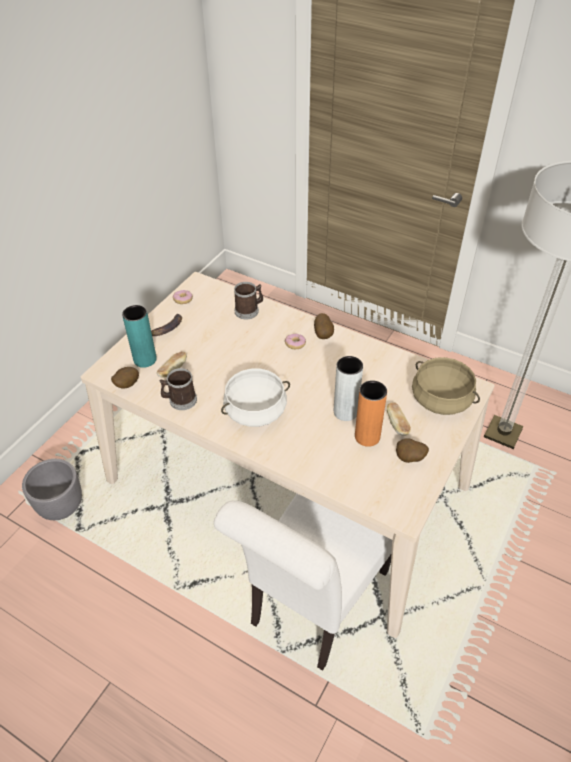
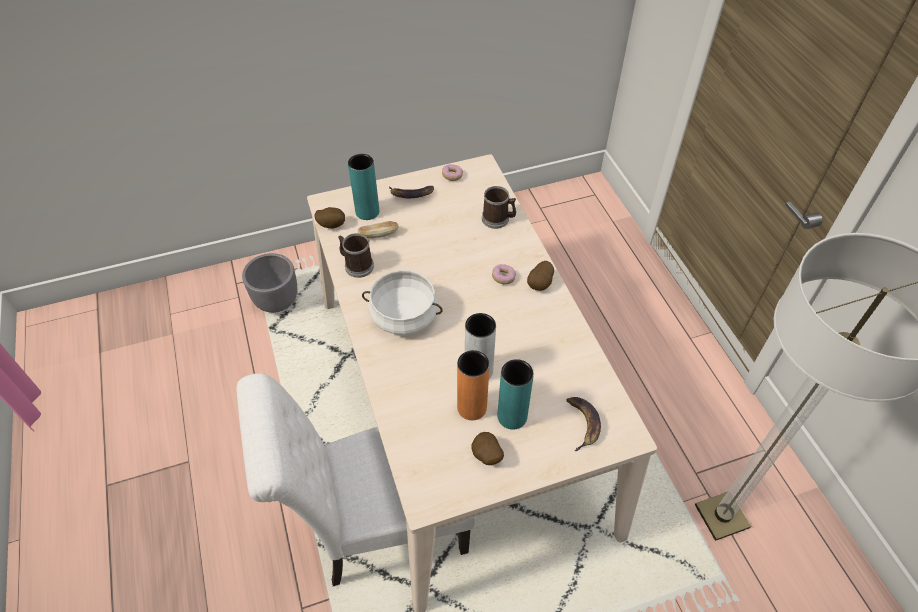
camera: 40 degrees right, 5 degrees up
bread [387,402,411,436] -> turquoise vase [498,359,534,430]
beige cooking pot [412,357,480,415] -> banana [566,397,601,451]

